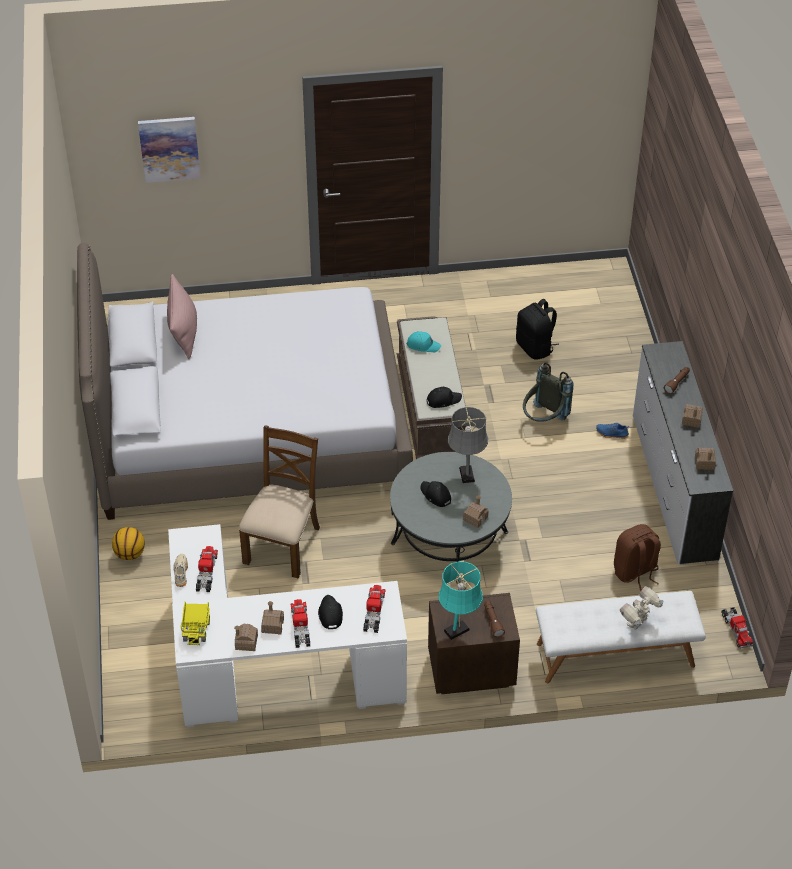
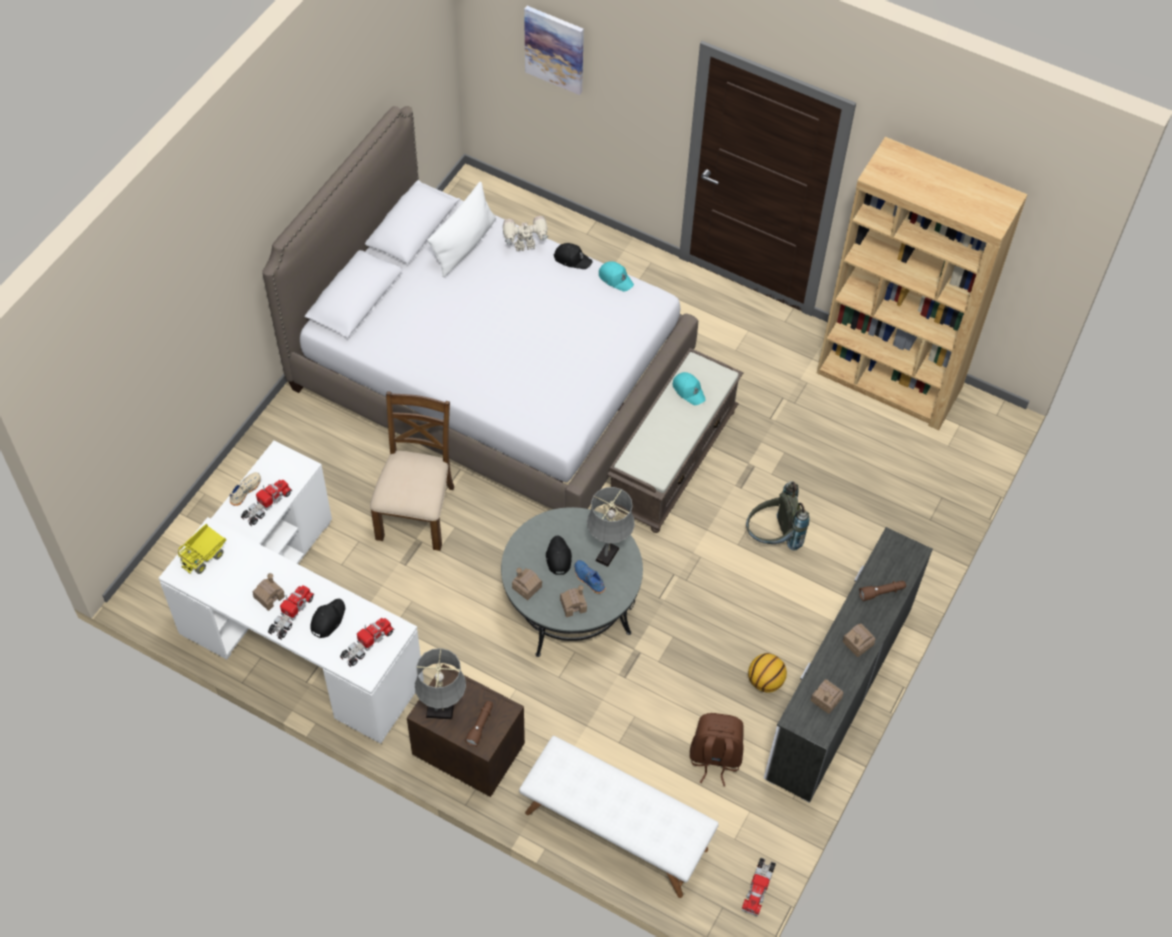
camera: 35 degrees right, 10 degrees up
basketball [112,527,145,560] -> basketball moved to [748,653,787,693]
pink pillow [167,274,197,359] -> white pillow [428,182,496,277]
toy house [234,624,258,651] -> toy house moved to [512,568,542,601]
brown chair [239,425,320,578] -> brown chair turned 45 degrees counterclockwise [370,391,454,551]
black cap [427,387,462,408] -> black cap moved to [553,243,593,269]
turquoise table lamp [439,562,483,640] -> grey table lamp [415,648,466,720]
black backpack [516,299,559,359] -> none
blue shoe [596,423,629,439] -> blue shoe moved to [574,560,605,594]
toy robot [620,586,663,630] -> toy robot moved to [503,216,548,251]
none -> turquoise cap [599,261,634,292]
none -> brown bookcase [817,137,1028,430]

